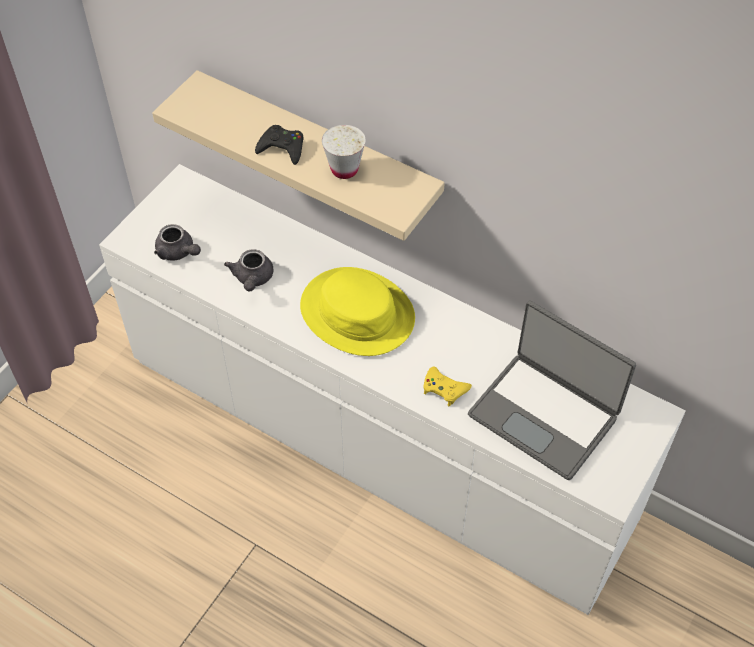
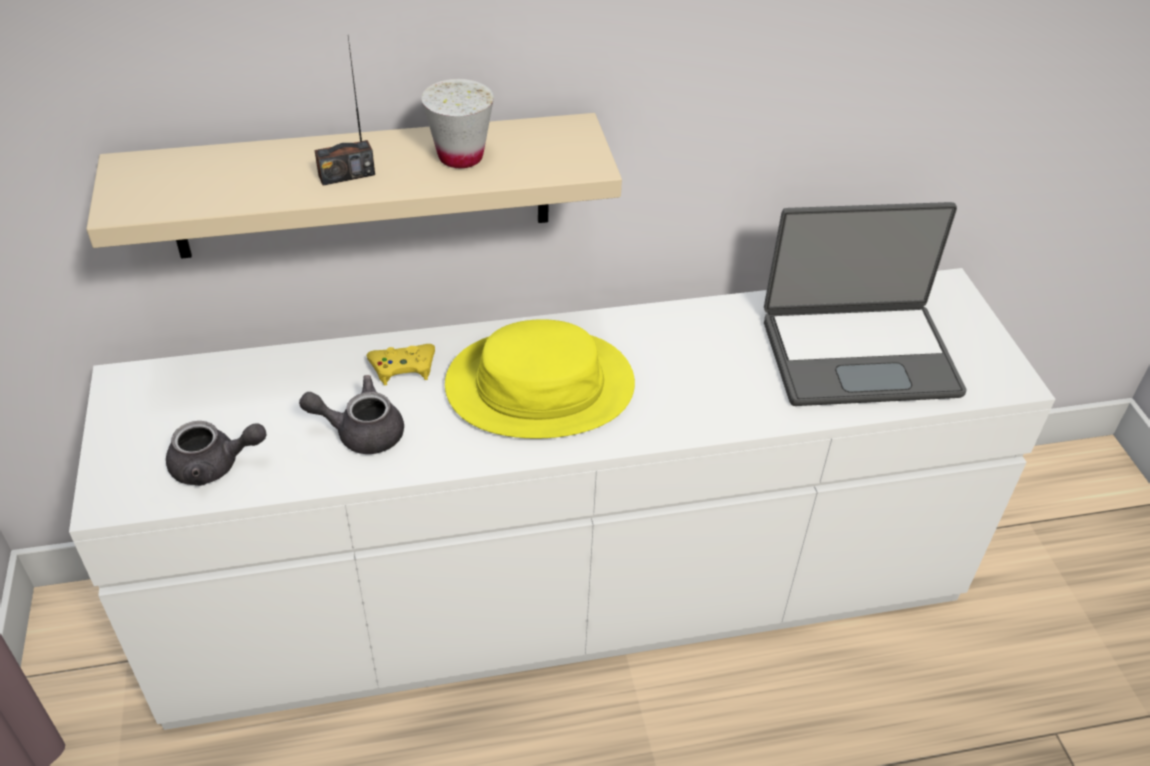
camera: 45 degrees left, 10 degrees down
grey teapot [224,249,273,291] -> grey teapot turned 135 degrees clockwise [299,375,404,454]
black game controller [255,125,303,165] -> radio [315,37,375,186]
yellow game controller [423,367,472,406] -> yellow game controller moved to [366,344,435,385]

